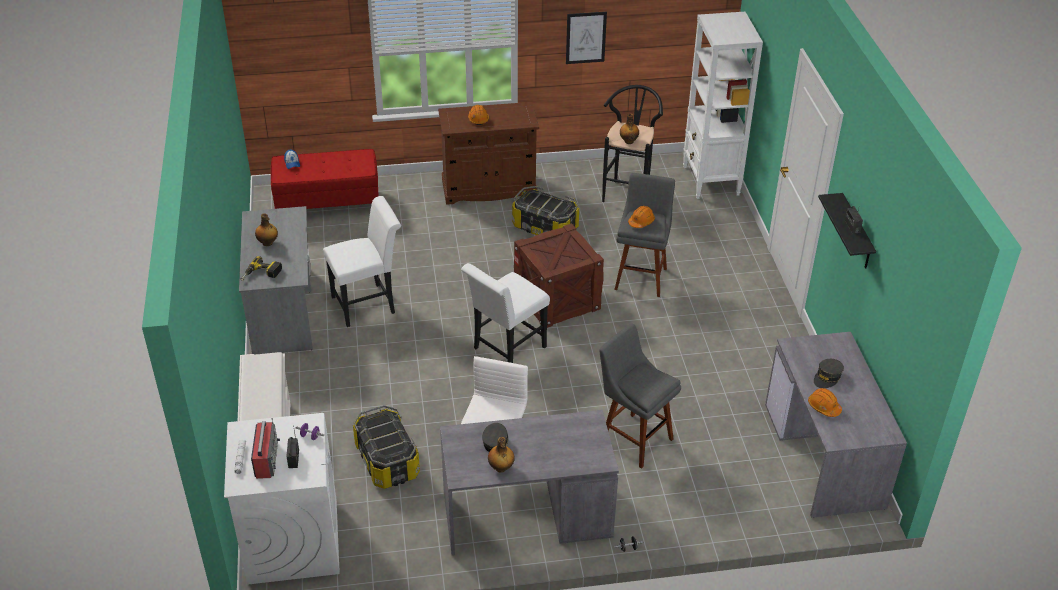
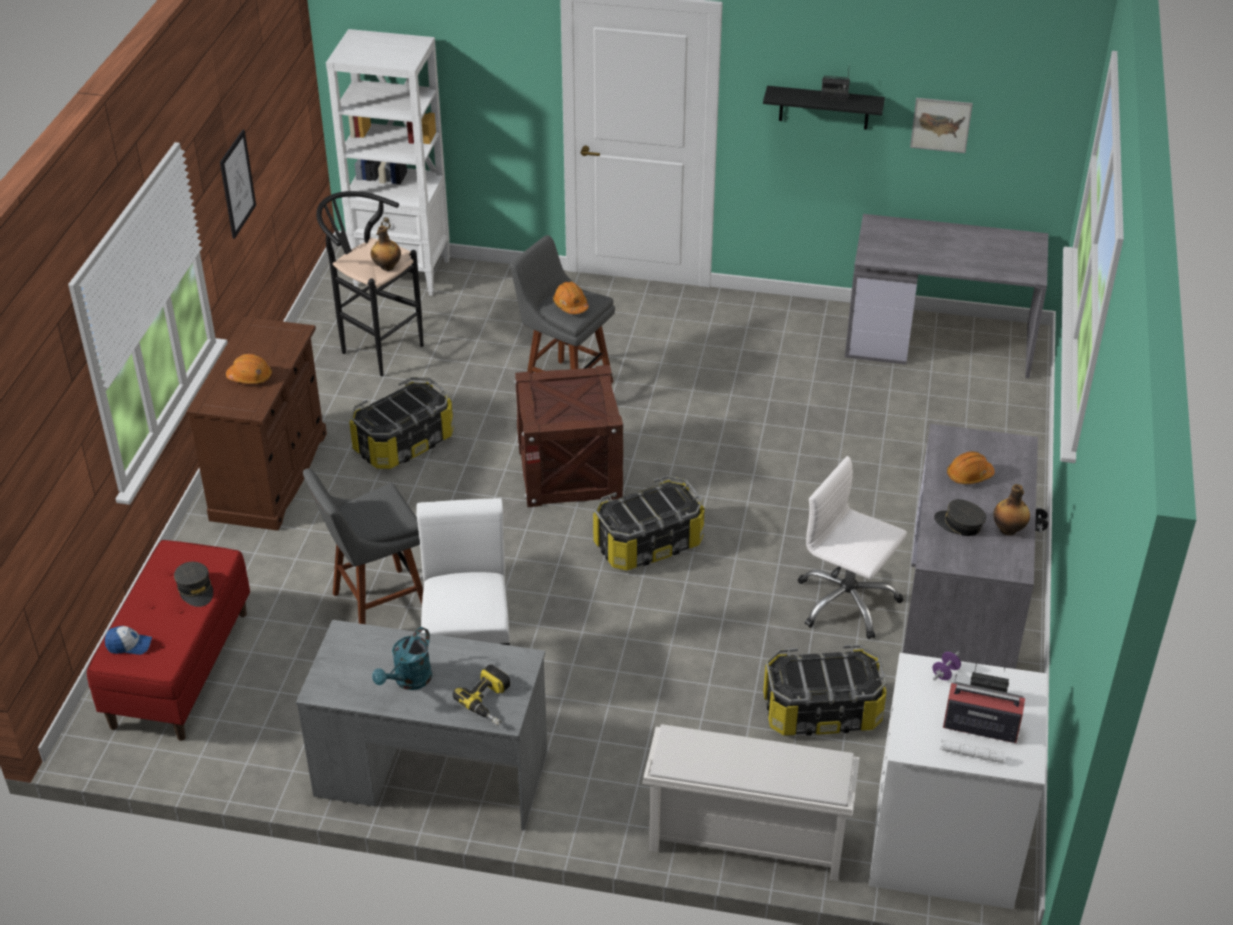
camera: 70 degrees left, 0 degrees up
bottle [255,213,278,246] -> turquoise watering can [372,627,432,690]
white chair [461,263,550,363] -> storage box [593,475,705,570]
grey stool [599,324,681,469] -> grey stool moved to [303,468,423,624]
orange hard hat [808,388,842,417] -> orange hard hat moved to [947,451,995,484]
grey cap [814,359,844,388] -> grey cap moved to [174,562,213,607]
none -> picture [910,98,973,153]

